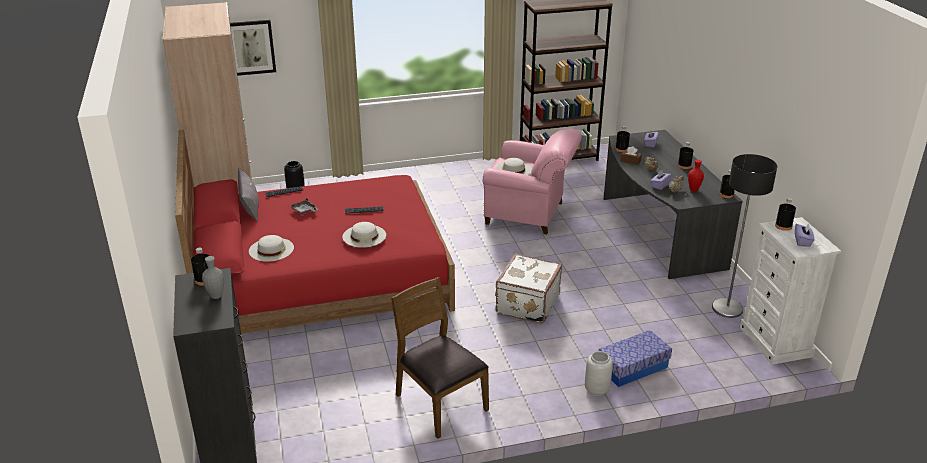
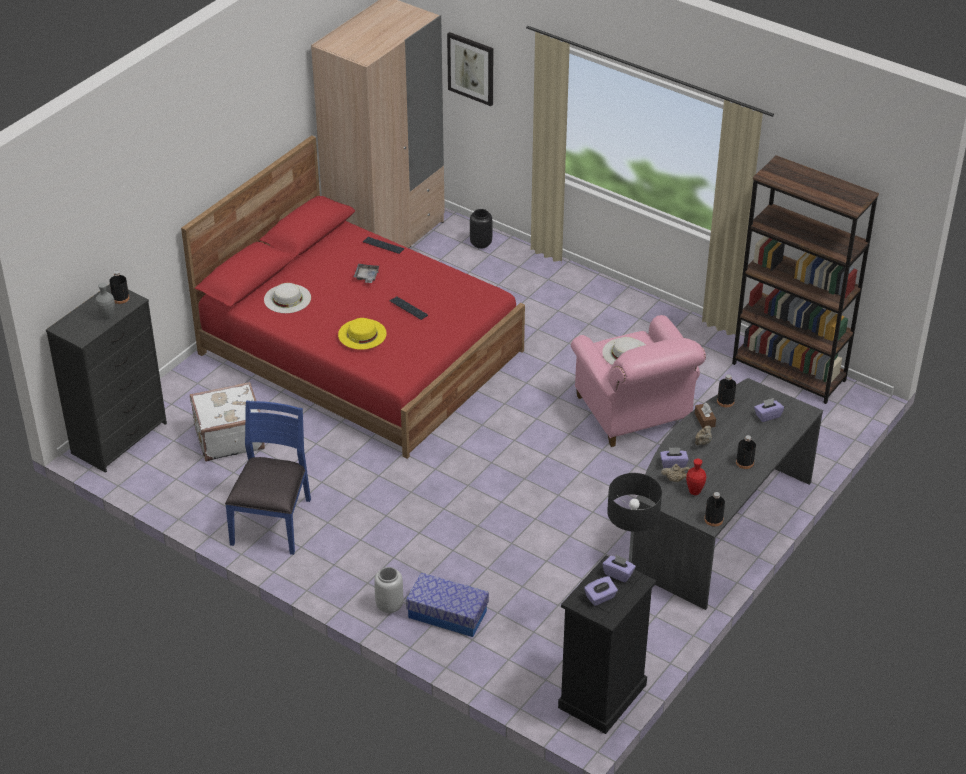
camera: 50 degrees right, 10 degrees up
grey pillow [238,167,259,221] -> none
white hat [342,222,386,248] -> yellow hat [338,318,387,350]
brown chair [391,277,489,439] -> blue chair [225,401,311,555]
white suitcase [495,253,562,324] -> white suitcase moved to [190,382,265,462]
white dresser [740,217,841,365] -> black dresser [558,556,656,734]
black bottle [775,198,796,231] -> purple tissue box [602,554,636,583]

